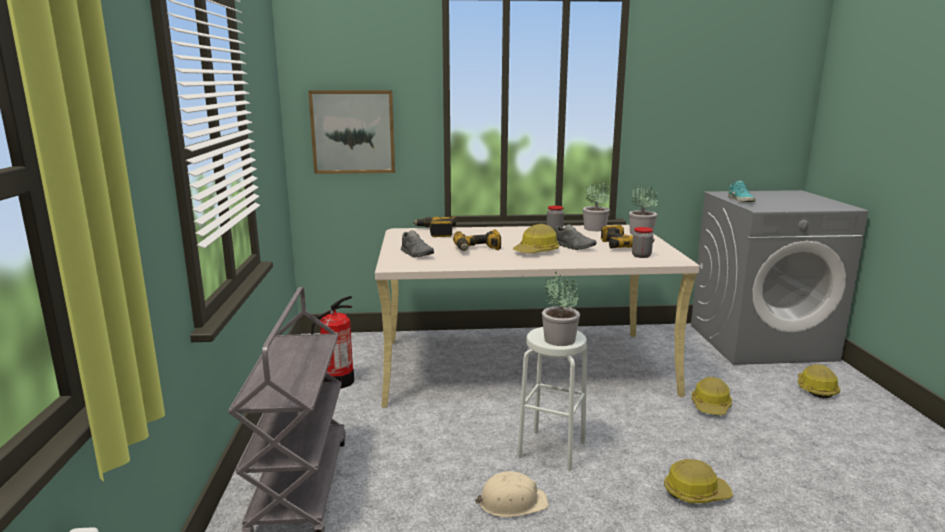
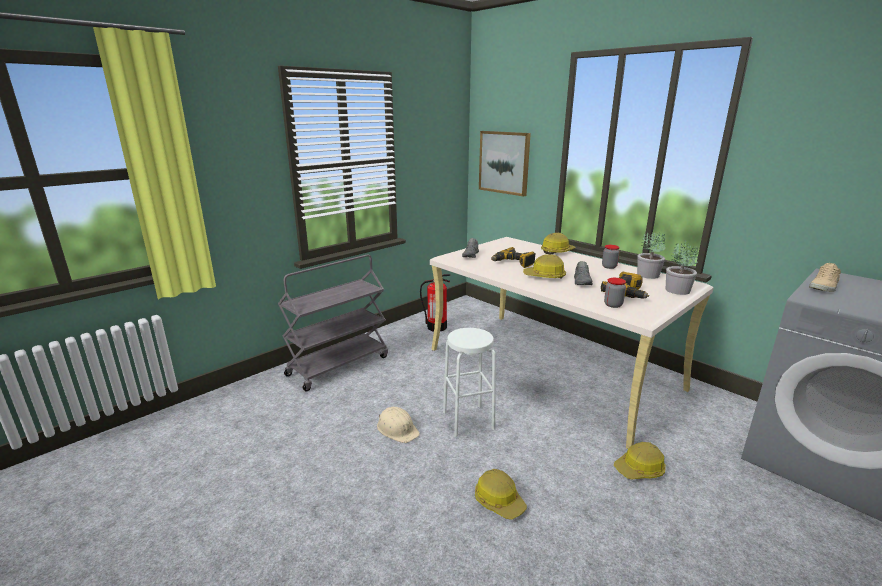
camera: 50 degrees right, 5 degrees up
power drill [413,217,456,237] -> none
potted plant [542,272,580,346] -> none
turquoise shoe [728,181,756,202] -> beige shoe [809,263,841,292]
hard hat [798,364,840,398] -> hard hat moved to [541,233,575,254]

